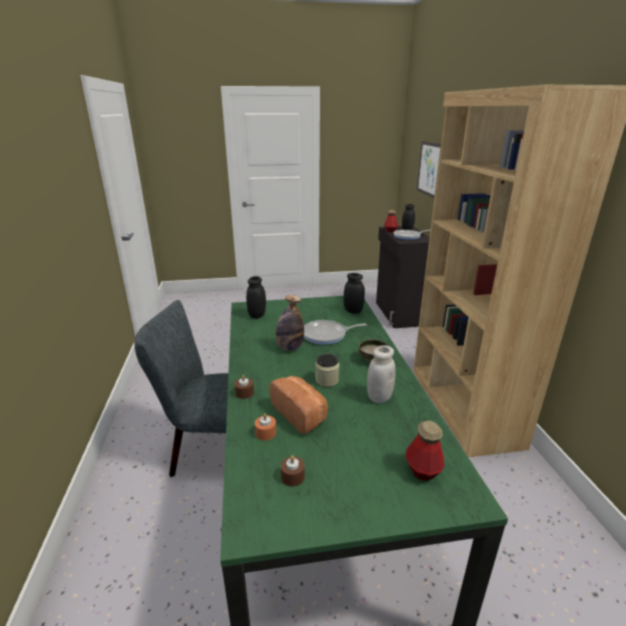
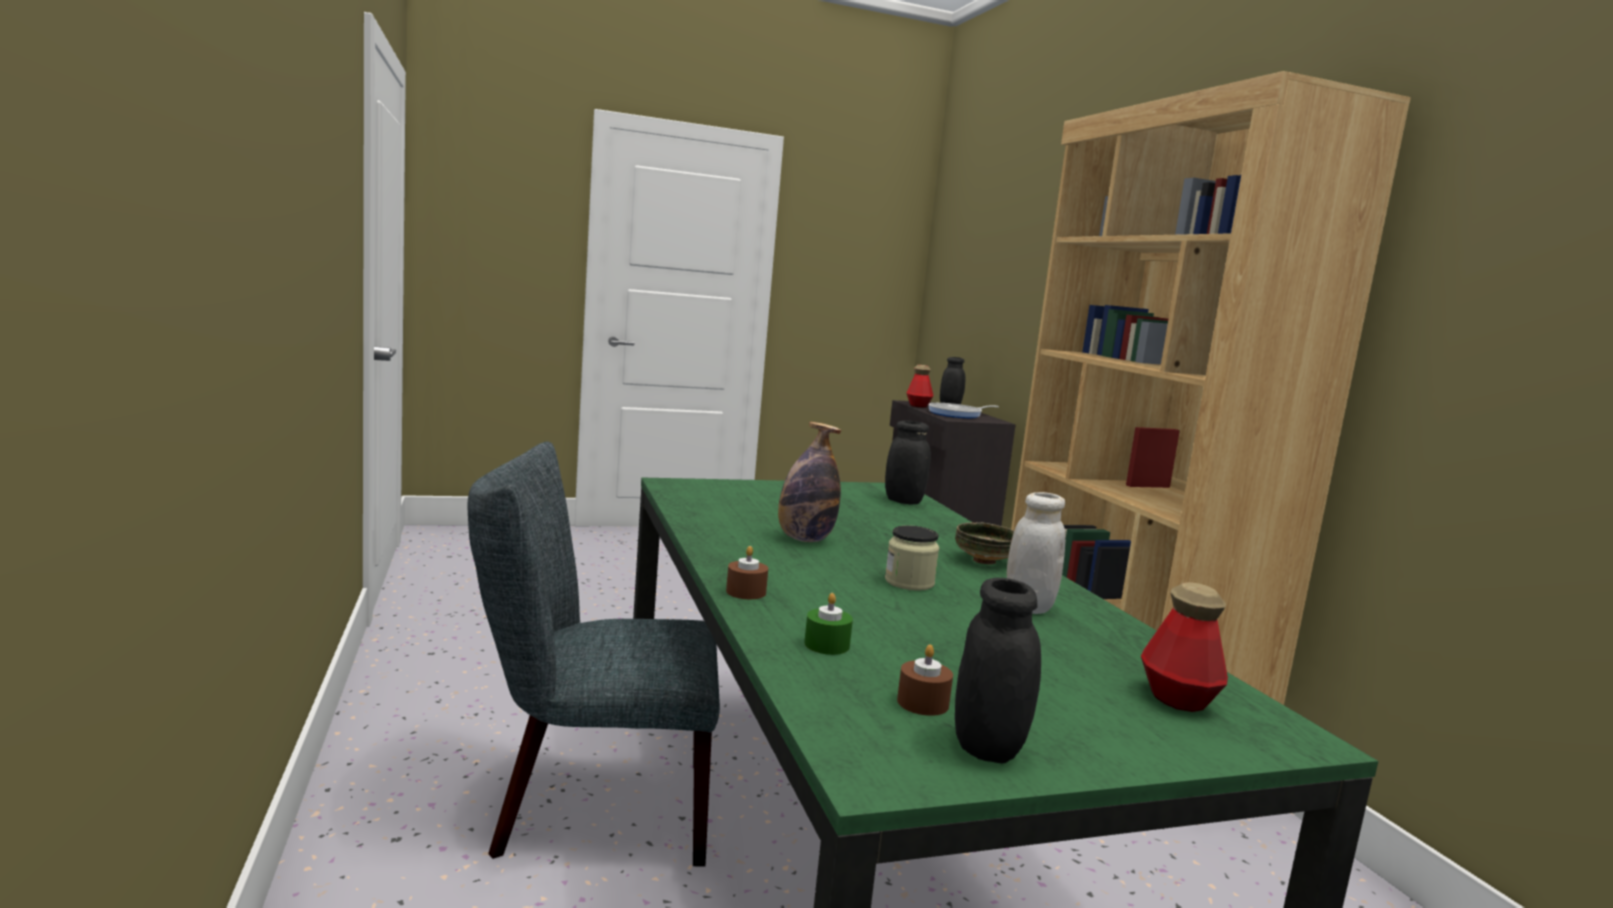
camera: 10 degrees left, 15 degrees down
black jar [246,276,266,319] -> black jar moved to [955,578,1041,764]
orange candle [255,413,276,441] -> green candle [804,593,853,655]
bread [270,376,328,434] -> none
frying pan [304,320,367,345] -> none
picture [417,141,441,198] -> none

